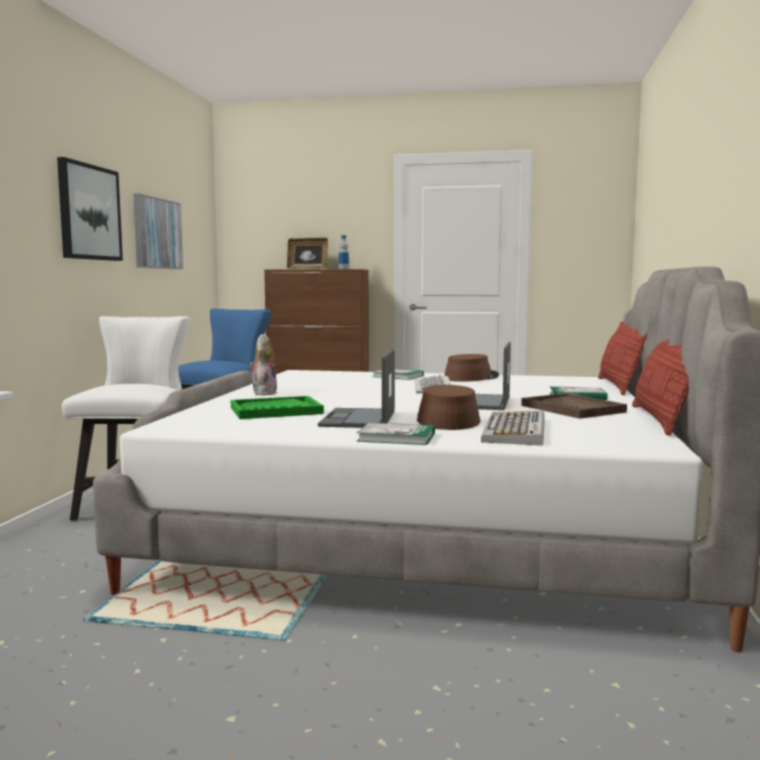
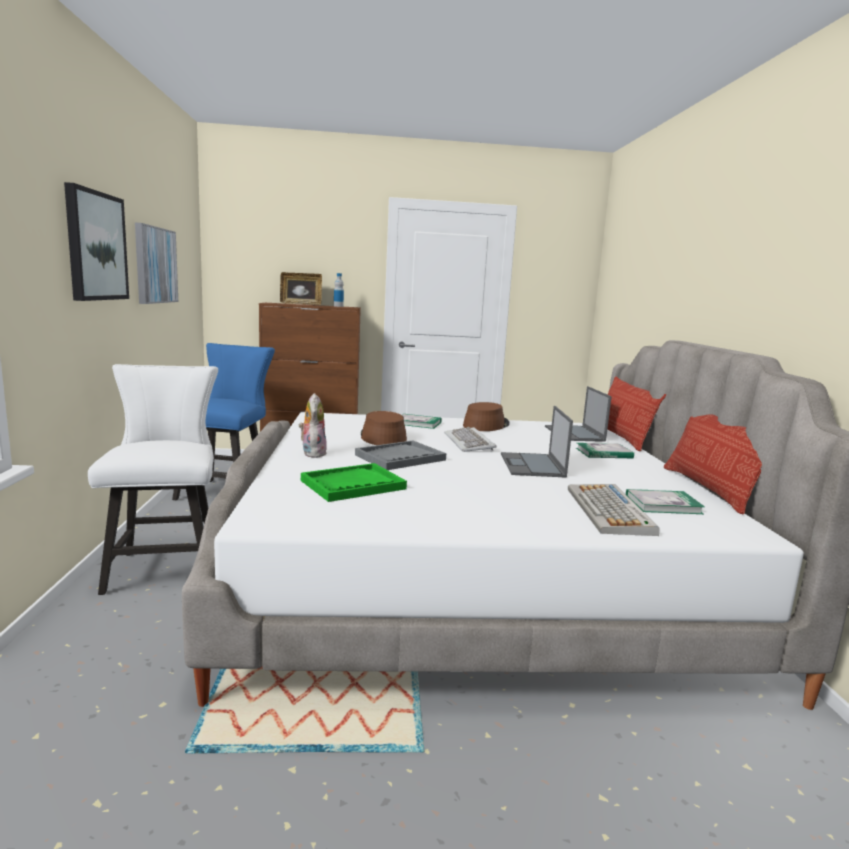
camera: 15 degrees left, 5 degrees up
laptop [318,349,395,428] -> laptop moved to [545,386,612,442]
book [356,422,435,445] -> book moved to [626,489,705,514]
brown hat [417,385,480,430] -> brown hat moved to [361,411,407,445]
brown tray [521,393,627,419] -> none
none -> grey tray [355,440,446,470]

